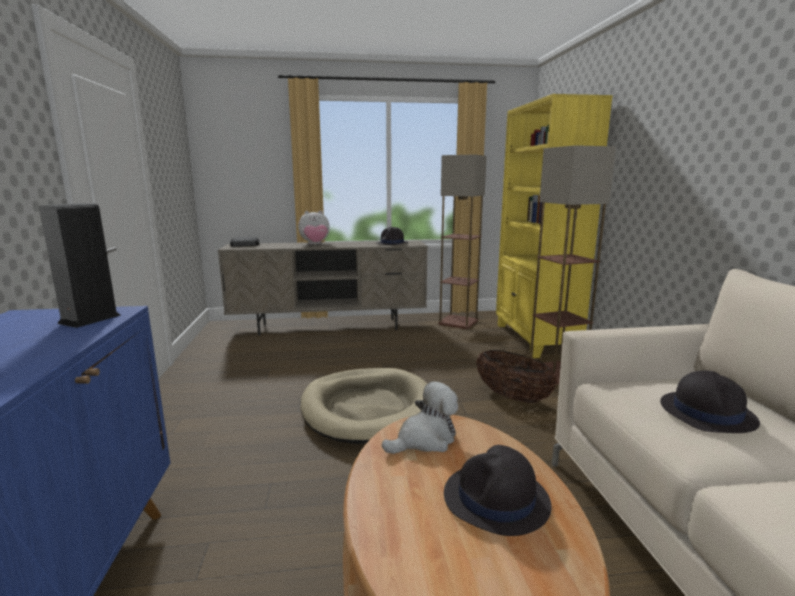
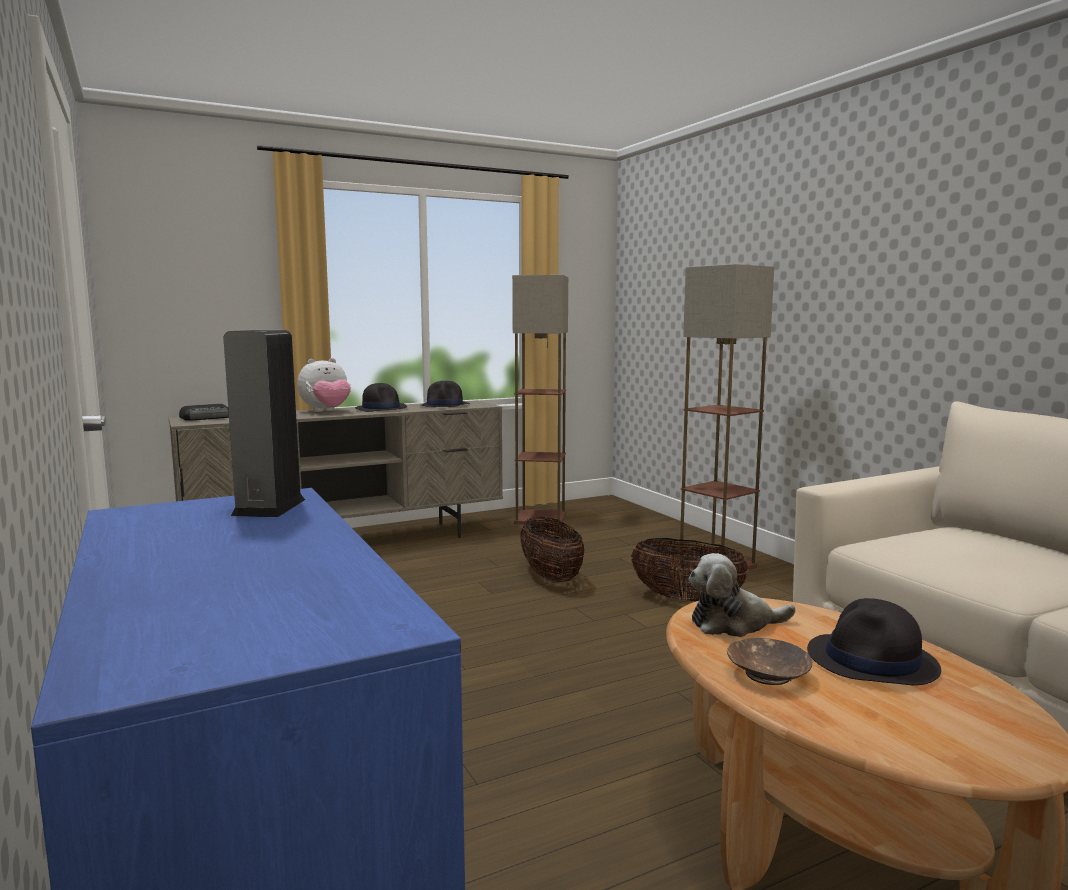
camera: 20 degrees left, 5 degrees down
beige dog bed [300,368,427,444] -> none
plush toy [382,381,458,454] -> plush toy turned 135 degrees counterclockwise [689,553,795,637]
yellow bookcase [496,94,613,358] -> none
black hat [660,371,760,433] -> black hat moved to [355,383,407,412]
none -> basket [520,517,584,582]
none -> brown bowl [727,638,812,685]

